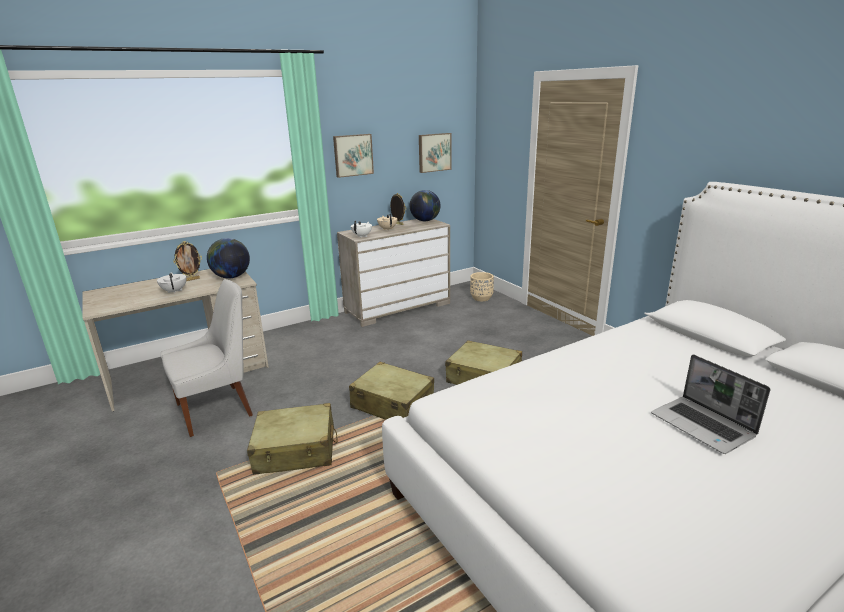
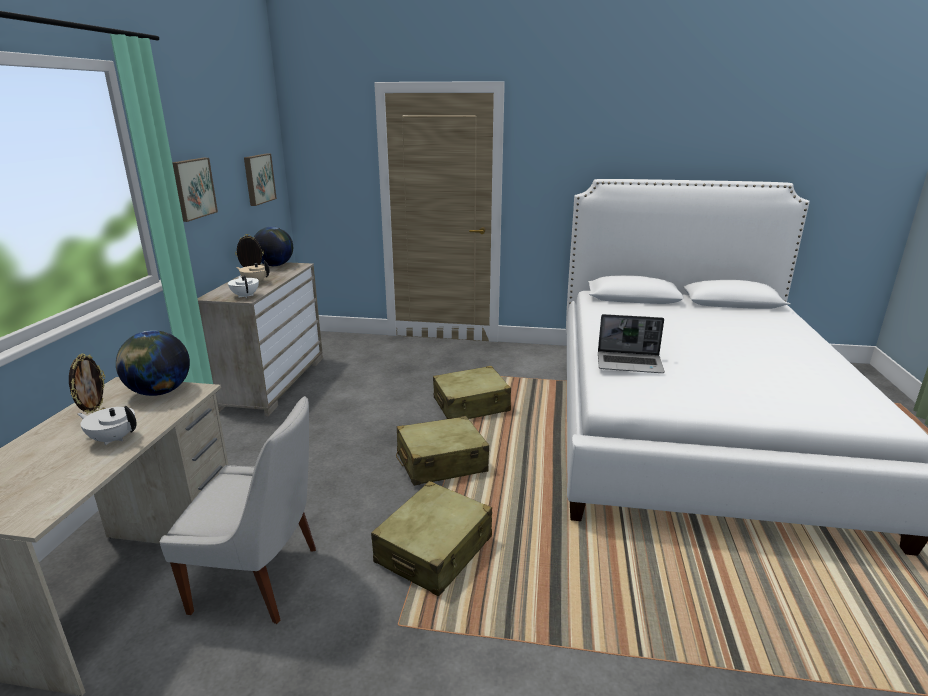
camera: 50 degrees left, 0 degrees up
white chair [161,279,253,437] -> white chair turned 90 degrees clockwise [160,396,316,624]
beige planter [470,272,494,301] -> none
laptop [651,354,770,454] -> laptop moved to [598,314,665,373]

